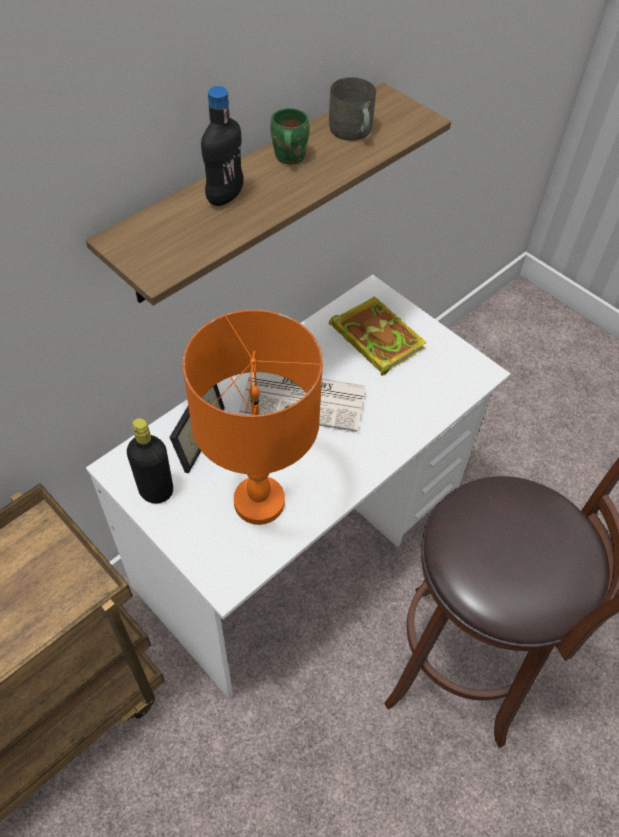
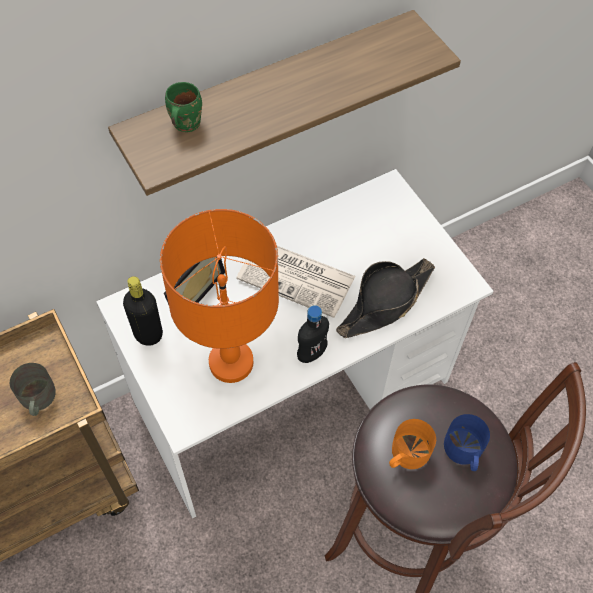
camera: 15 degrees right, 5 degrees up
black bottle [201,86,244,206] -> black bottle moved to [297,305,329,363]
green mug [270,108,310,164] -> green mug moved to [165,82,202,132]
grey mug [329,77,376,141] -> grey mug moved to [10,363,56,416]
book [329,297,426,376] -> none
none -> black hat [336,258,435,338]
none -> orange mug [389,419,436,469]
none -> blue mug [444,414,490,471]

